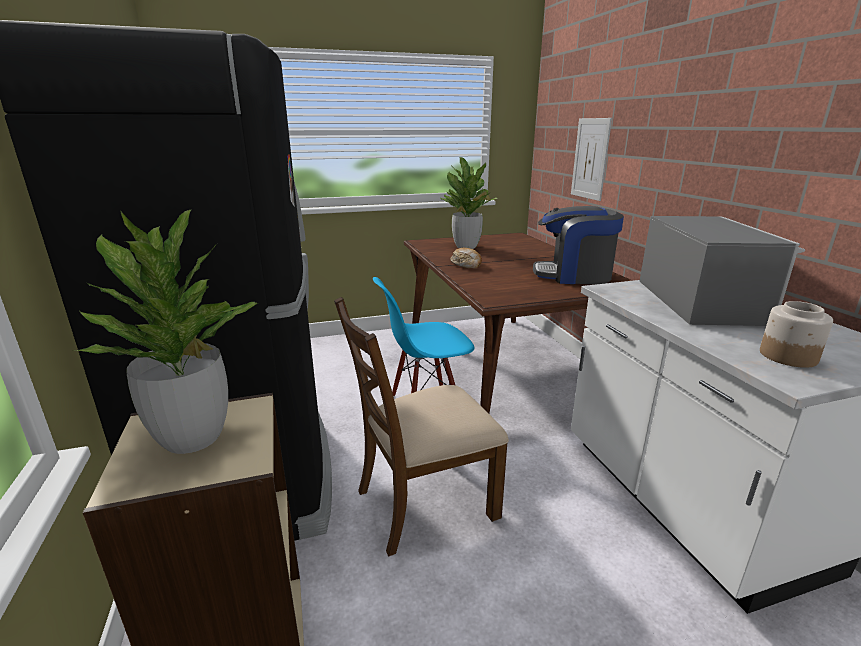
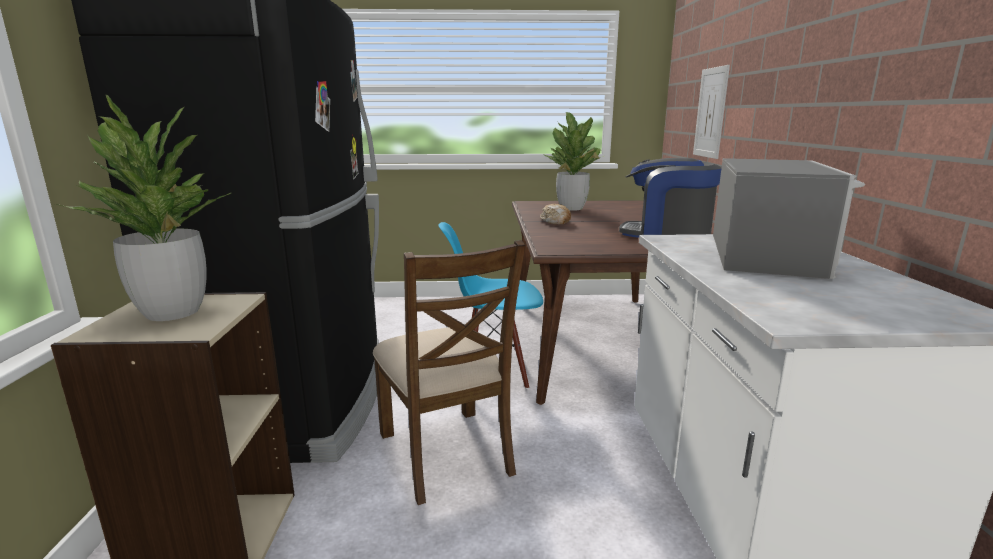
camera: 15 degrees right, 5 degrees down
brown chair [334,297,509,556] -> brown chair turned 105 degrees counterclockwise [373,240,526,505]
jar [760,301,833,368] -> none

